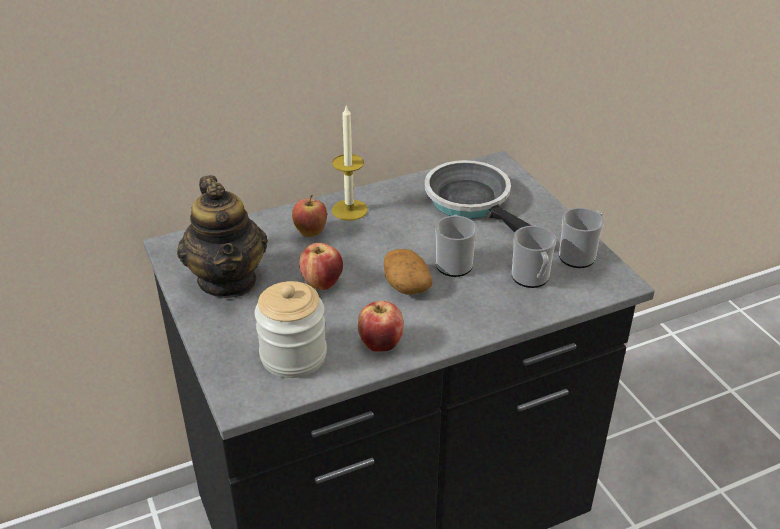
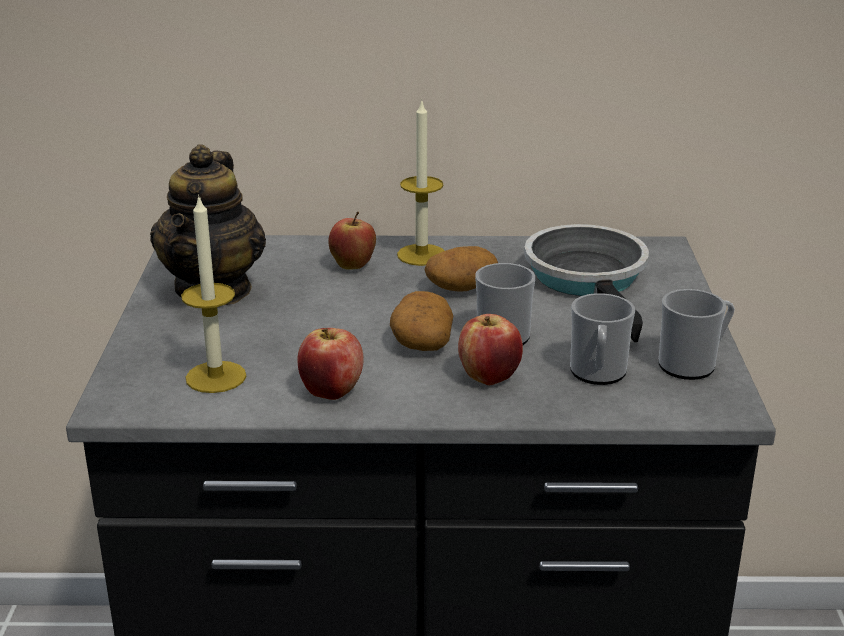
camera: 25 degrees right, 10 degrees down
jar [255,281,327,378] -> candle [181,194,246,393]
apple [299,243,343,290] -> apple moved to [458,314,523,385]
none -> potato [425,246,498,292]

